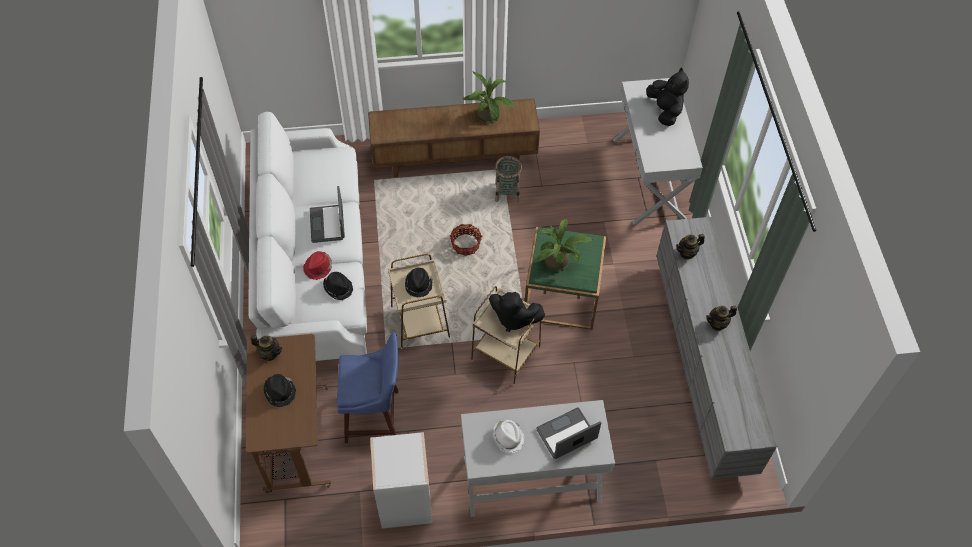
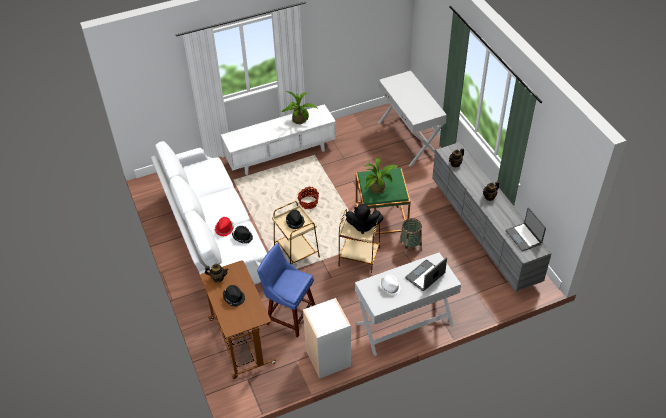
camera: 15 degrees left, 10 degrees down
laptop [310,186,345,243] -> laptop moved to [505,207,546,252]
blue chair [337,332,399,443] -> blue chair turned 135 degrees counterclockwise [257,243,315,337]
brown tv stand [368,98,540,177] -> white tv stand [221,105,336,175]
basket [495,156,522,203] -> basket moved to [400,218,422,254]
black plush toy [646,68,689,126] -> none

